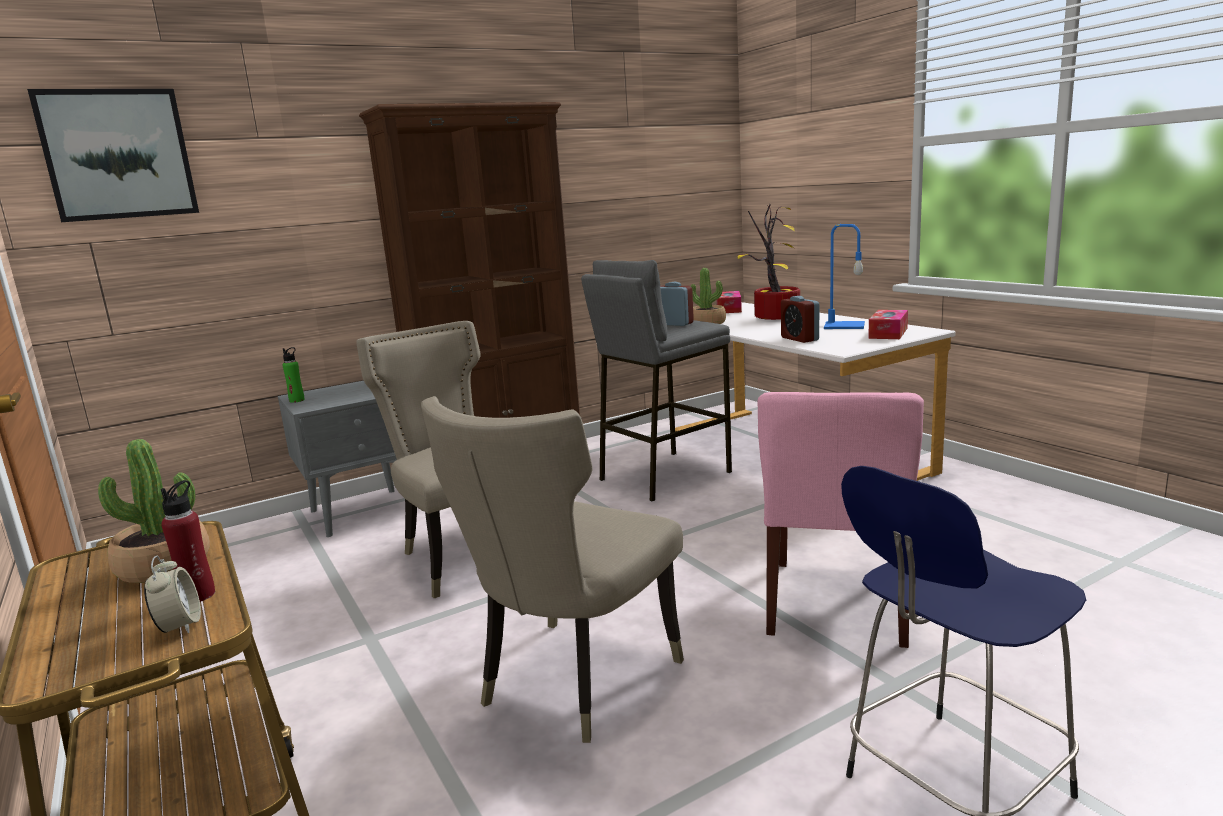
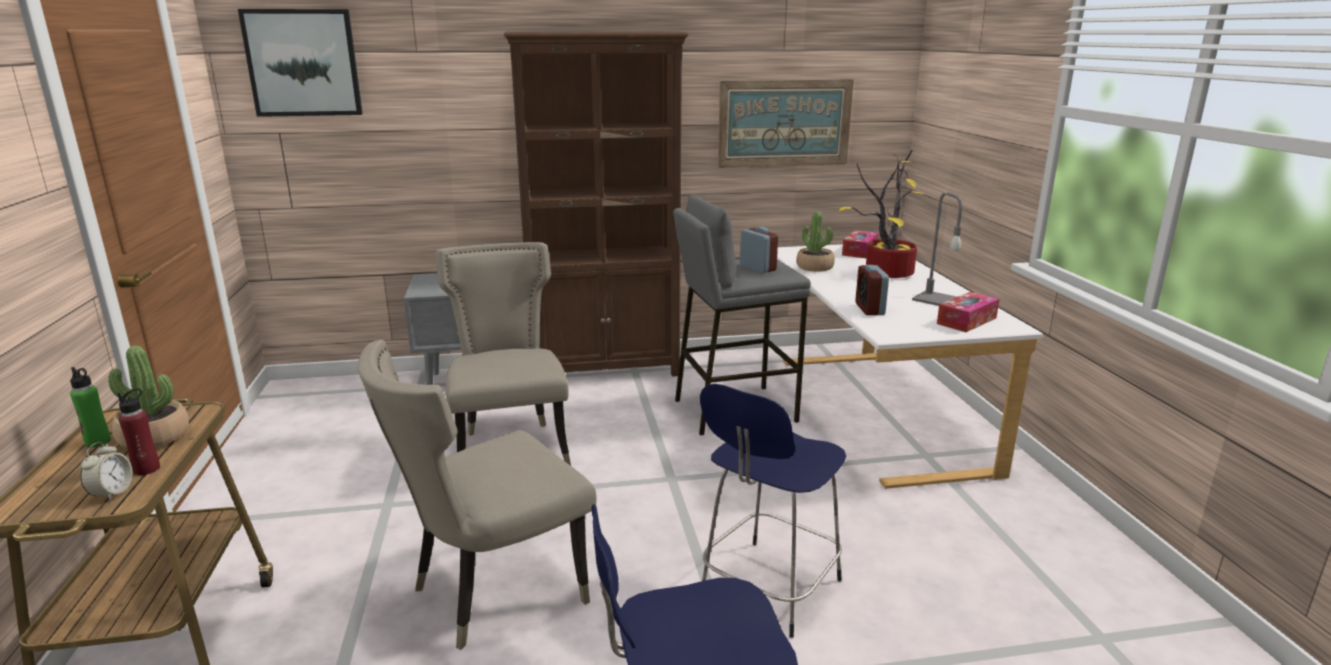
camera: 20 degrees right, 5 degrees up
green bottle [283,347,305,403] -> green bottle moved to [70,367,111,447]
pink chair [757,392,924,648] -> blue stool [700,384,846,638]
blue table lamp [824,224,865,329] -> grey table lamp [912,192,962,306]
none -> picture [718,79,854,168]

